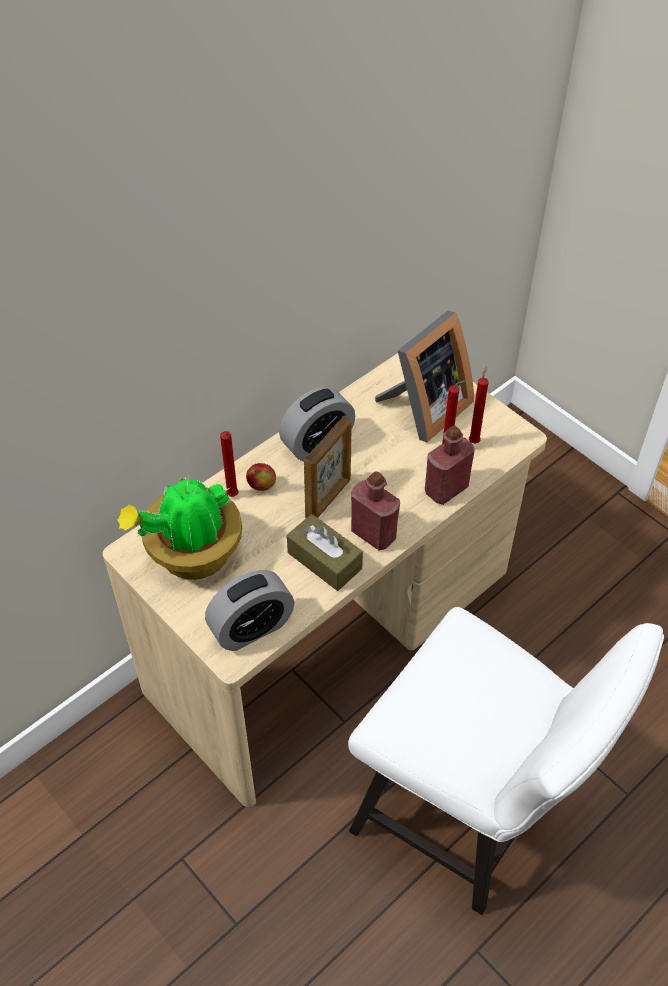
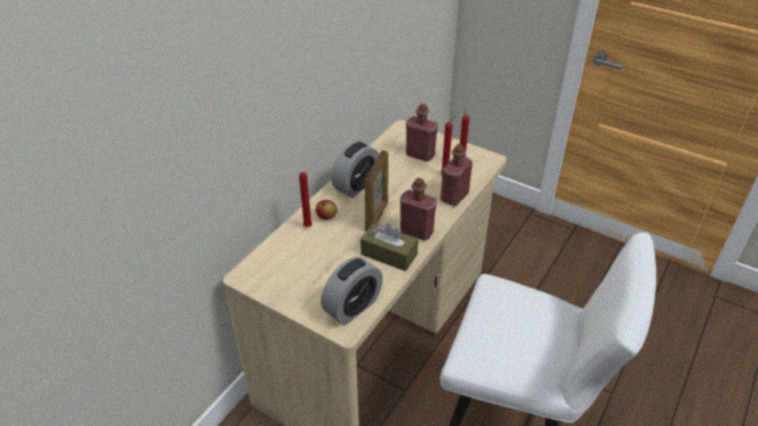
camera: 15 degrees left, 10 degrees down
potted plant [117,475,242,580] -> none
picture frame [375,311,474,442] -> red bottle [406,104,438,162]

